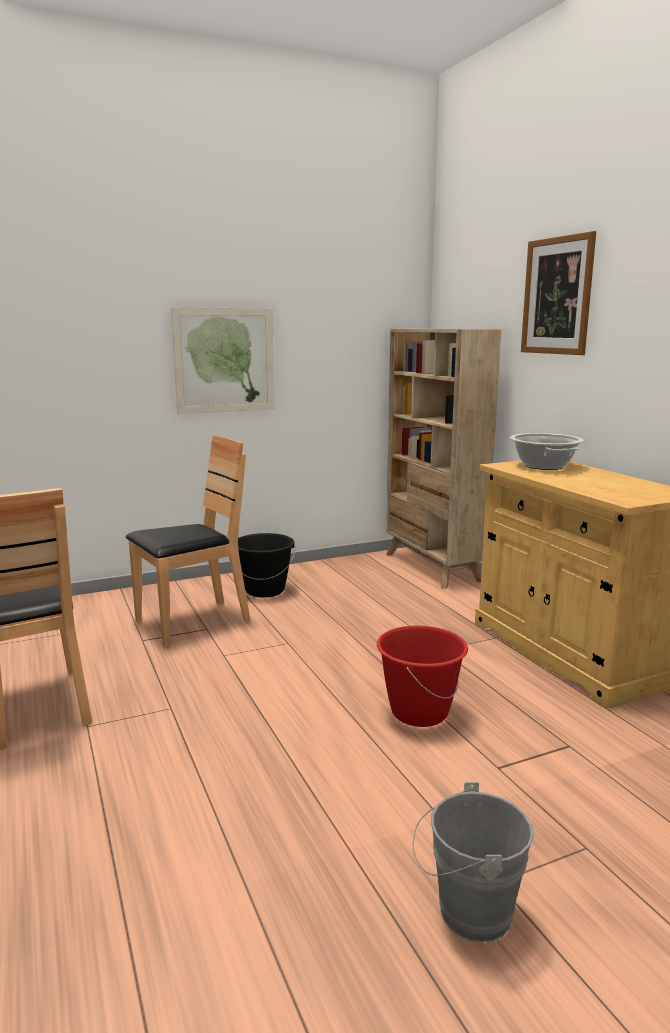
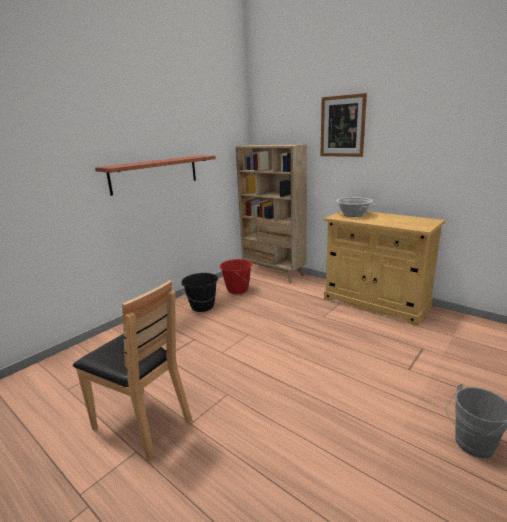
camera: 25 degrees left, 5 degrees up
brown chair [126,435,251,648] -> none
picture [171,307,275,414] -> shelf [95,155,216,196]
red bucket [377,625,468,727] -> red bucket moved to [220,259,253,294]

